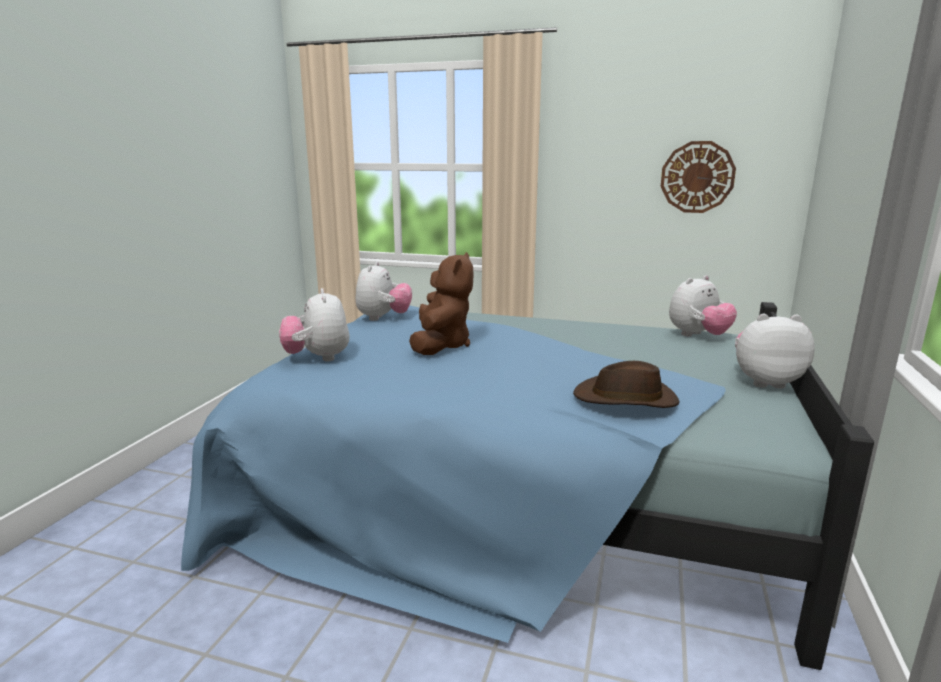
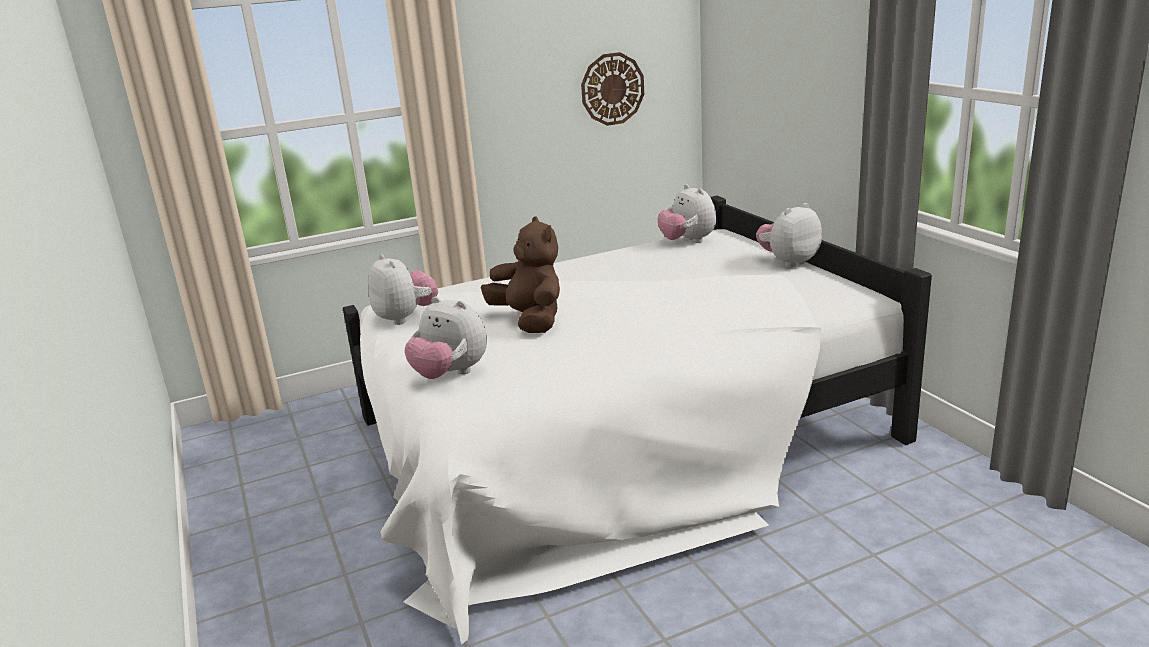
camera: 40 degrees left, 5 degrees up
blue bed [181,302,874,670] -> white bed [343,196,932,645]
brown hat [573,361,679,408] -> none
plush toy [669,275,737,336] -> plush toy turned 135 degrees clockwise [658,184,716,243]

